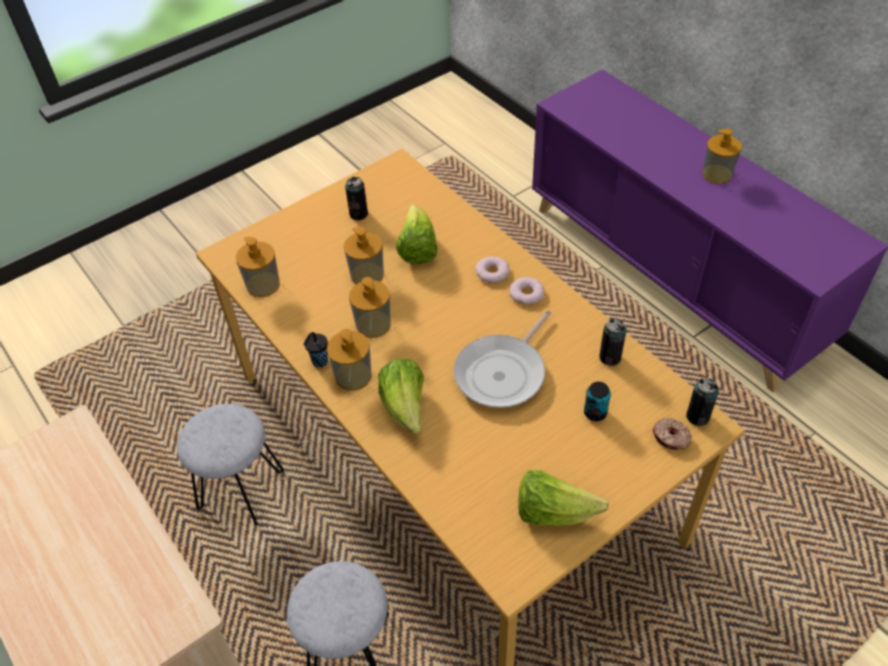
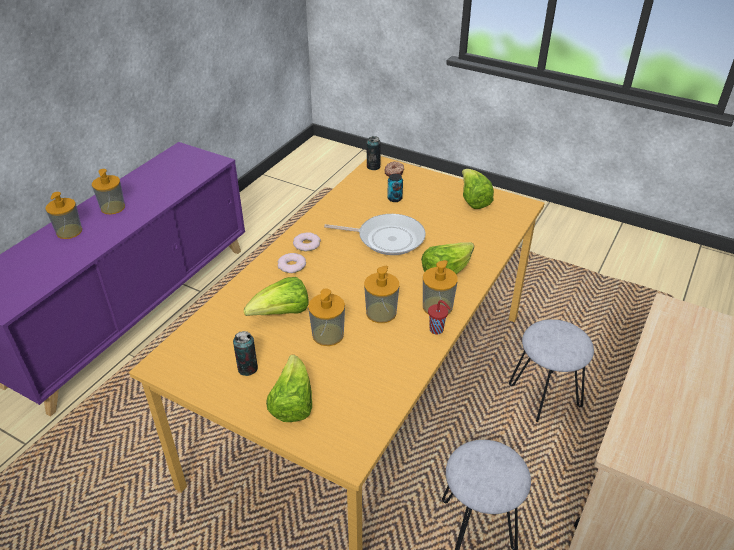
camera: 115 degrees left, 10 degrees down
soap dispenser [236,237,280,297] -> soap dispenser moved to [45,192,82,239]
black cup [303,332,328,367] -> red cup [428,300,451,334]
can [600,318,626,366] -> none
none -> lettuce [266,355,312,422]

